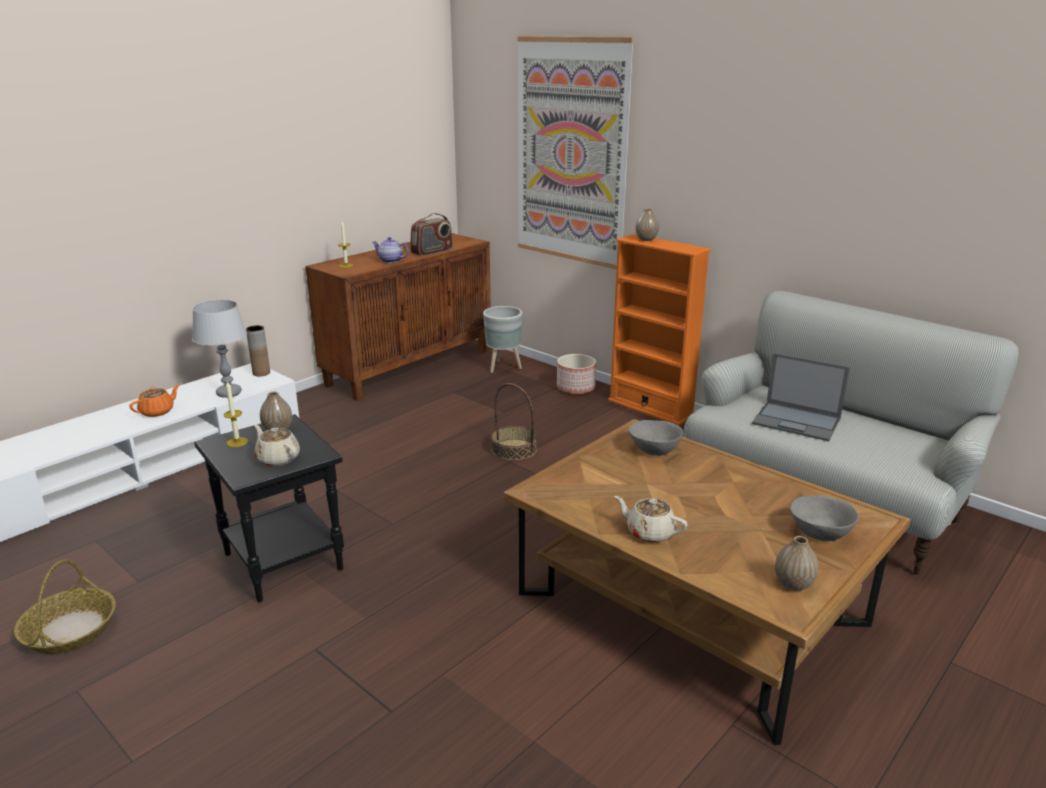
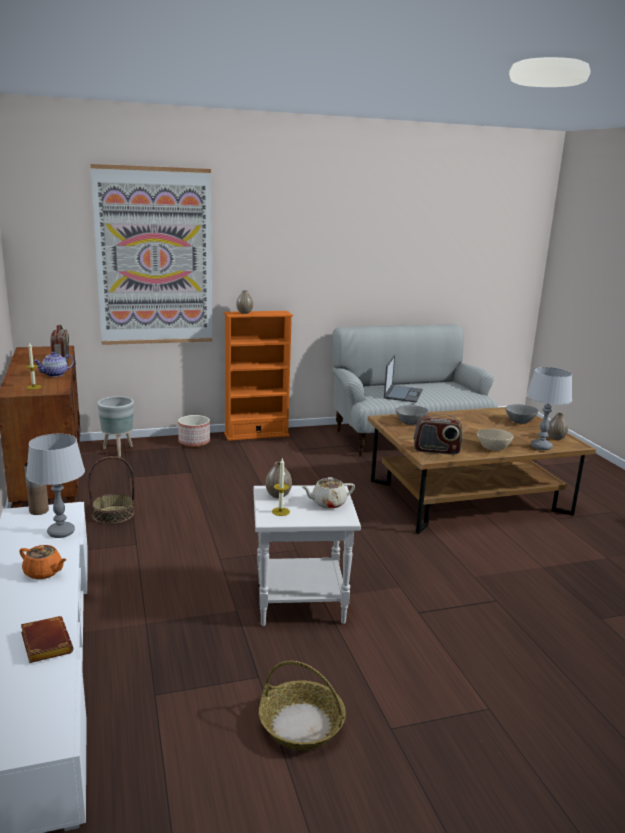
camera: 60 degrees left, 5 degrees down
orange teapot [129,384,180,417] -> orange teapot turned 135 degrees clockwise [19,545,67,579]
black side table [194,414,344,602] -> white side table [253,485,361,626]
basket [491,383,537,461] -> basket moved to [88,456,135,524]
beige teapot [614,496,688,543] -> beige bowl [477,429,514,451]
laptop [752,353,850,441] -> laptop turned 45 degrees counterclockwise [384,355,423,403]
none -> brown book [21,616,73,663]
none -> radio [414,413,462,455]
none -> grey table lamp [527,367,572,450]

